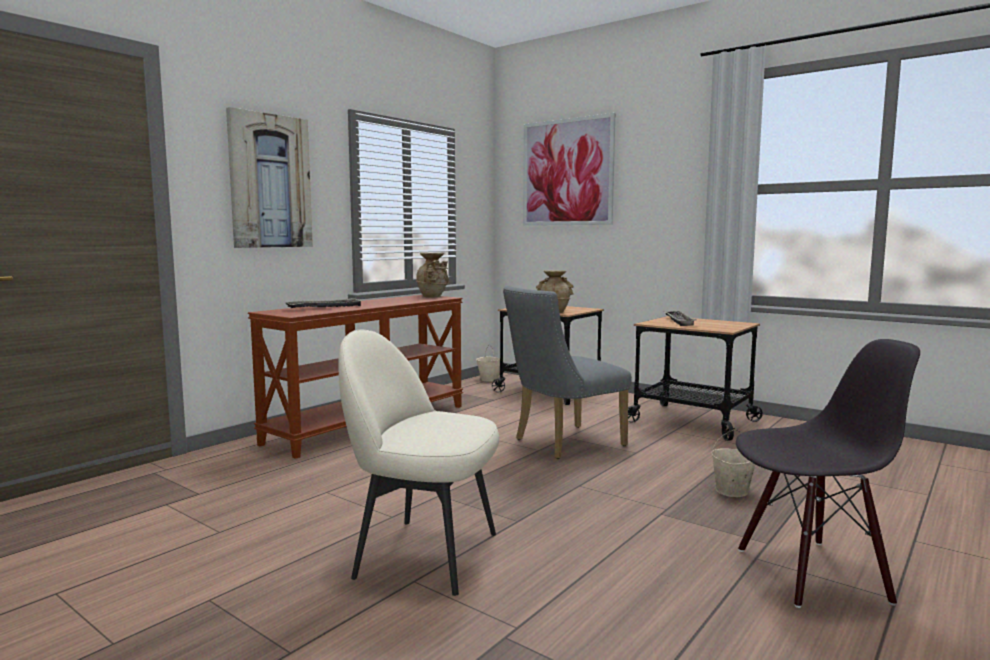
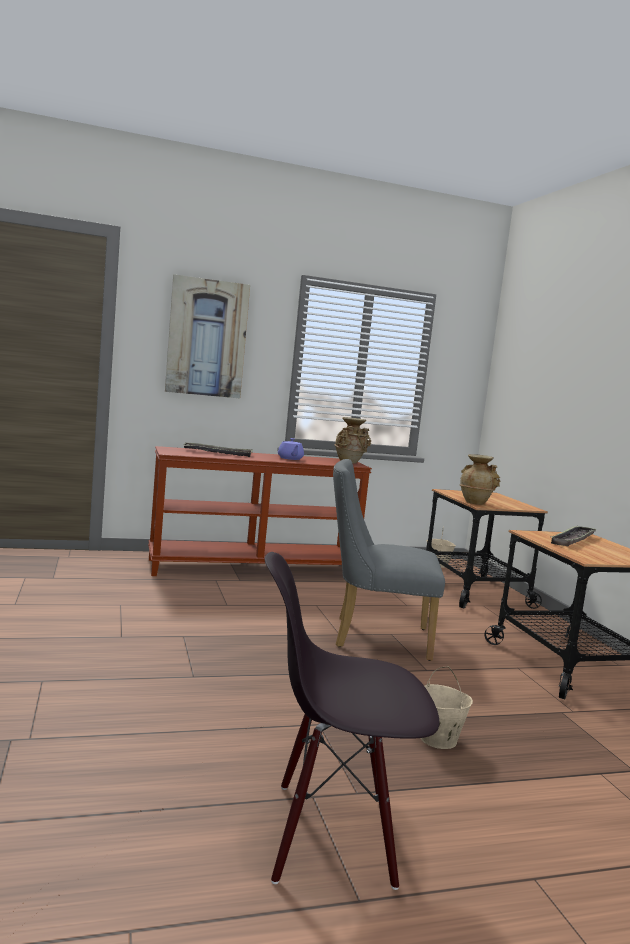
camera: 35 degrees right, 0 degrees up
beige chair [338,330,499,596] -> none
picture [523,113,615,226] -> none
black chair [736,339,920,608] -> black chair turned 150 degrees clockwise [265,552,439,890]
none -> purple teapot [278,438,304,460]

